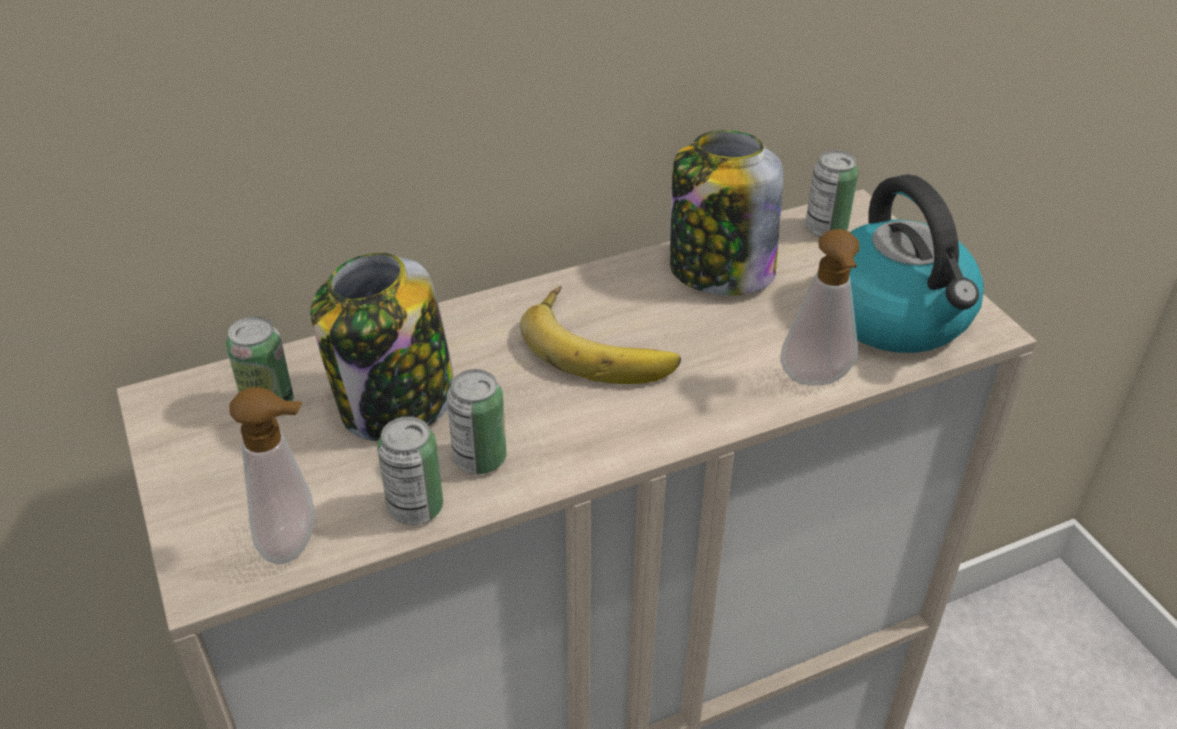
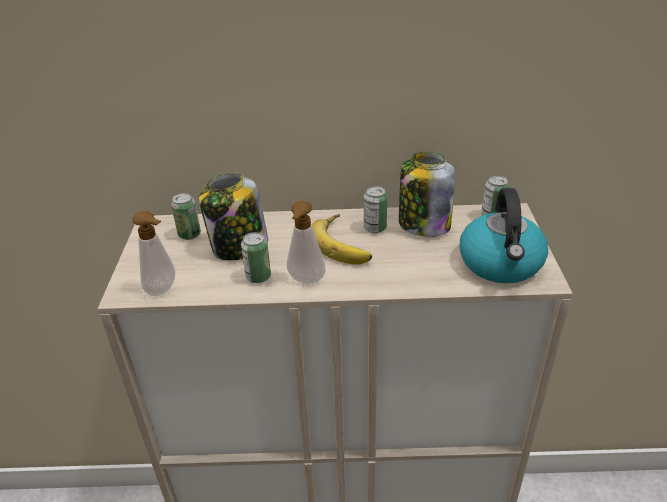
camera: 25 degrees right, 5 degrees down
can [377,416,443,525] -> can moved to [364,186,387,233]
soap dispenser [780,229,859,385] -> soap dispenser moved to [287,201,325,283]

